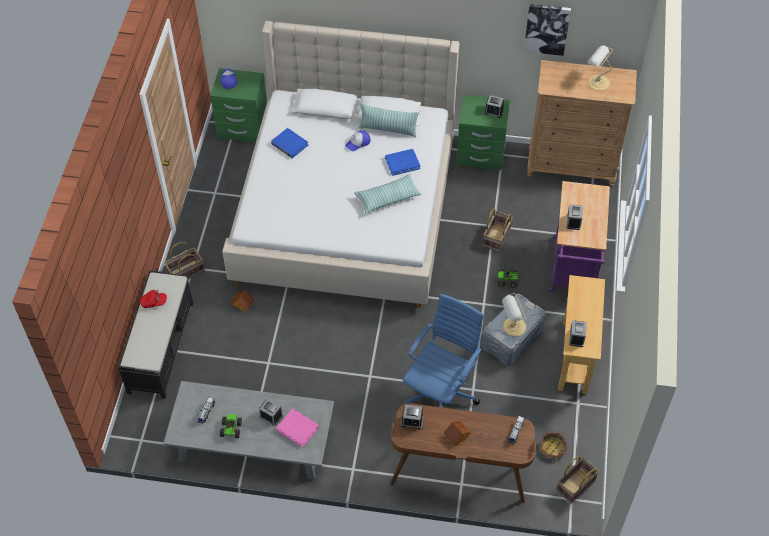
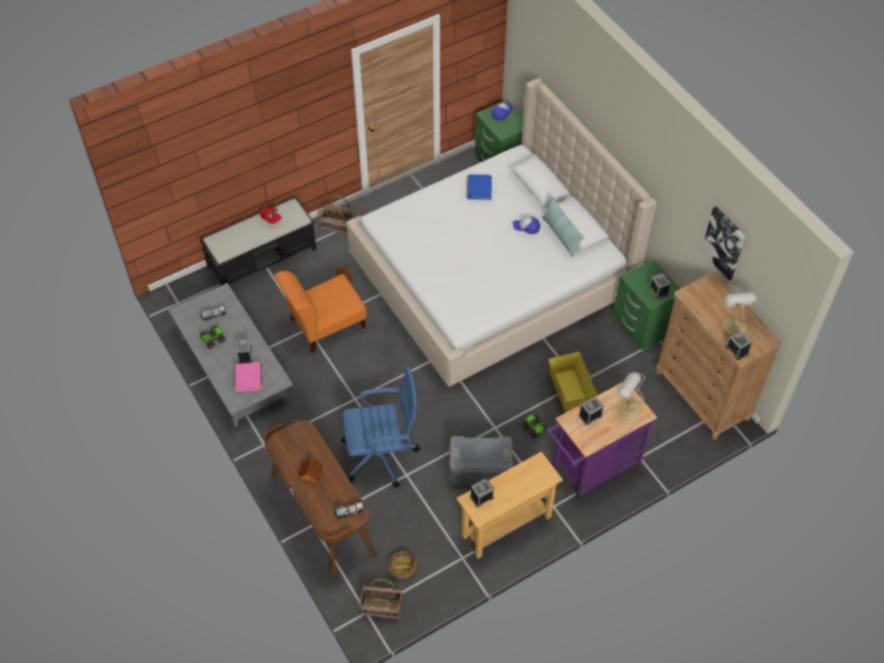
camera: 50 degrees right, 0 degrees up
pillow [354,174,422,214] -> none
blue book [385,149,420,176] -> none
alarm clock [401,405,424,429] -> alarm clock moved to [725,331,752,360]
basket [483,208,513,252] -> yellow storage box [549,351,598,413]
table lamp [502,293,527,337] -> table lamp moved to [617,372,646,419]
none -> orange chair [274,271,367,353]

